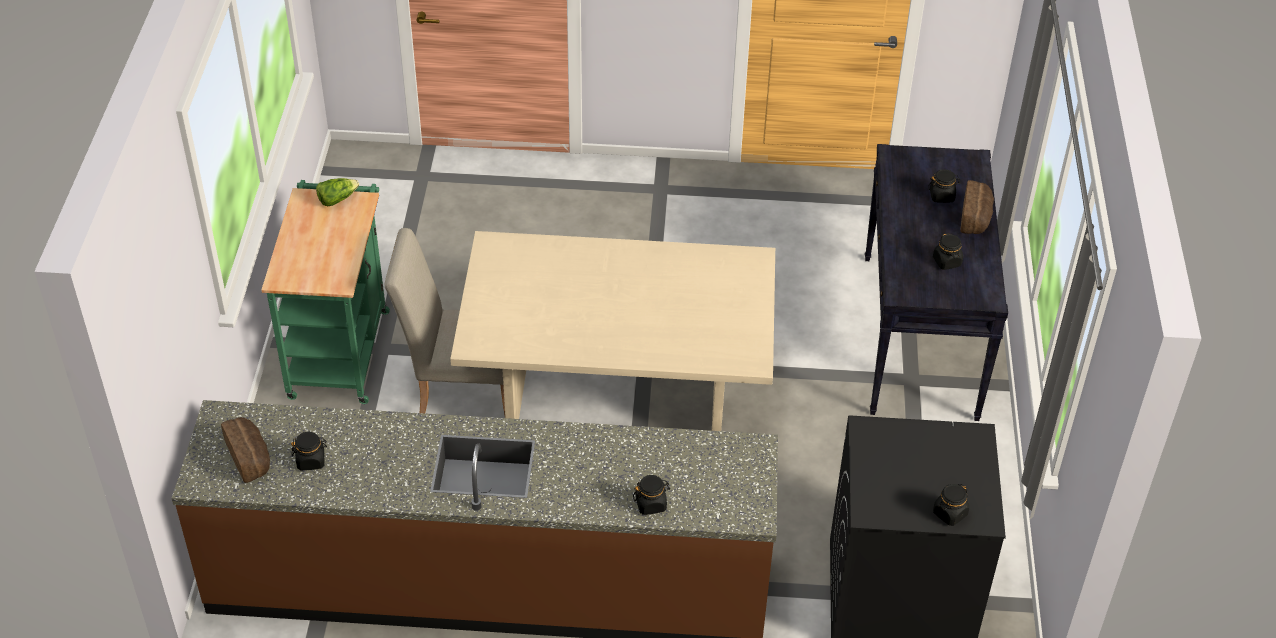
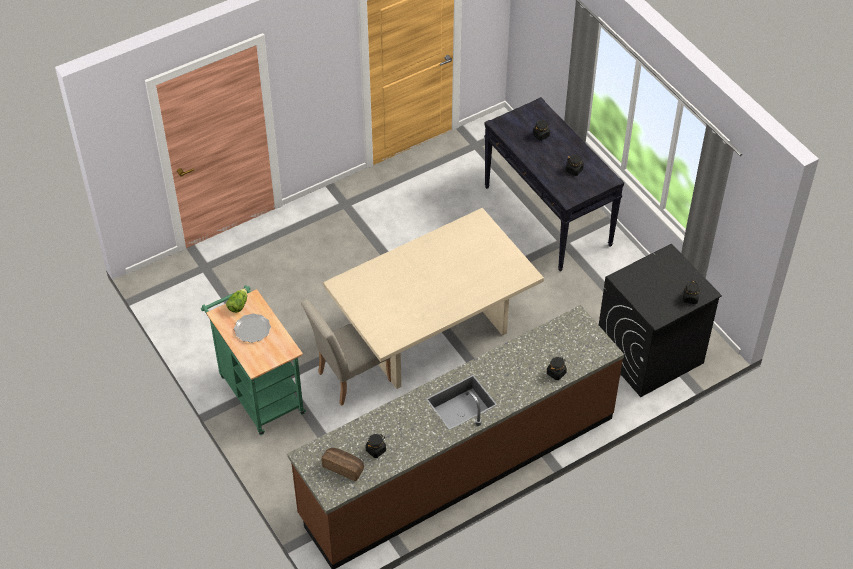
camera: 35 degrees left, 5 degrees up
bread [960,180,994,234] -> none
none -> plate [234,313,271,343]

